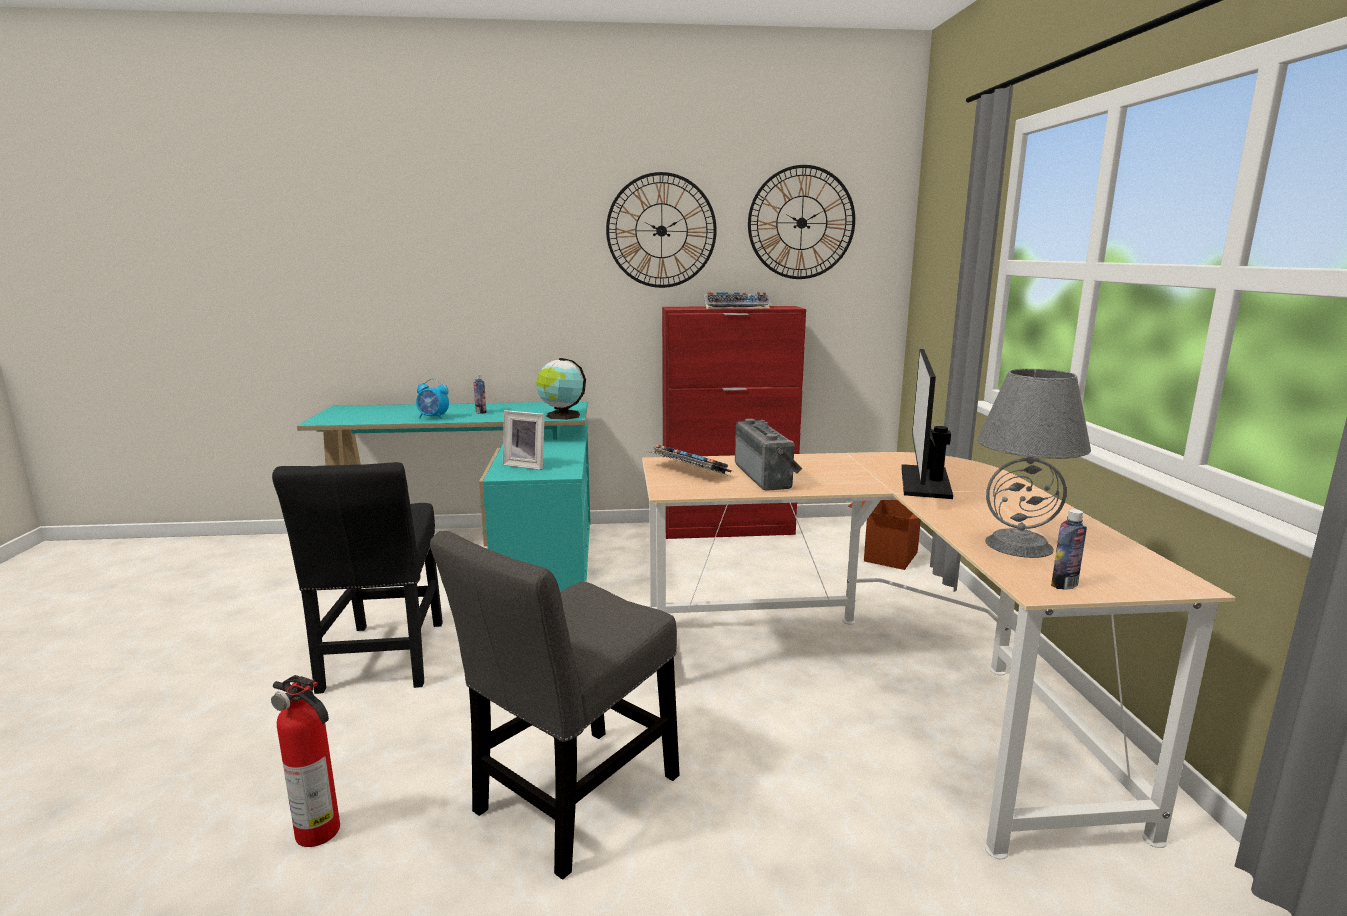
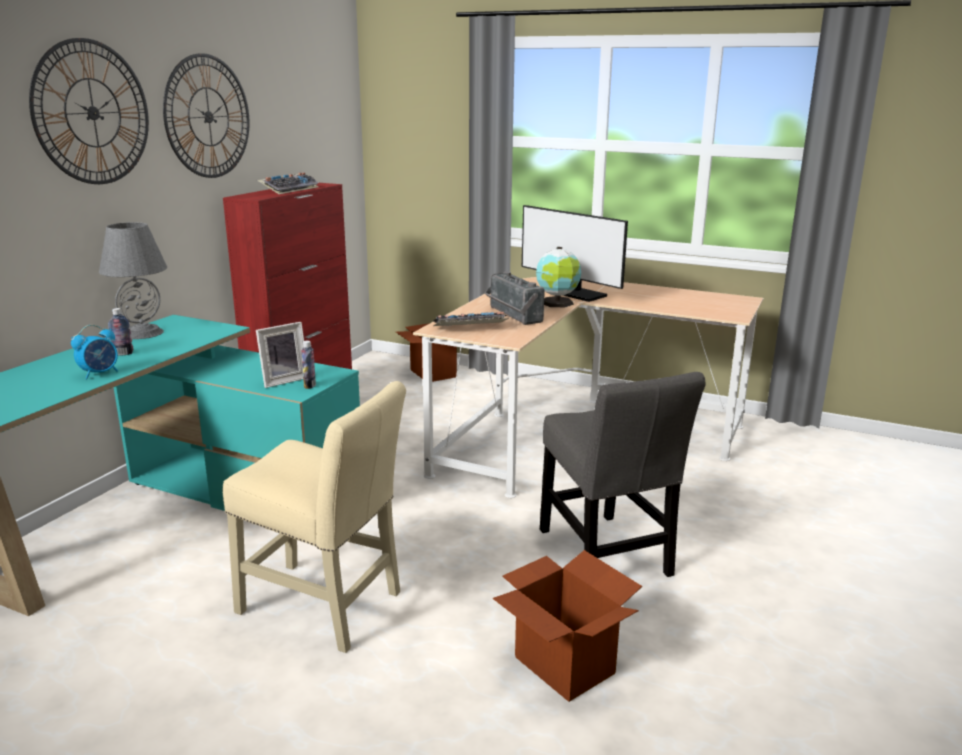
camera: 60 degrees left, 5 degrees up
fire extinguisher [271,675,340,847] -> cardboard box [493,550,642,702]
black chair [272,462,443,694] -> beige chair [222,381,406,653]
globe [536,358,586,420] -> globe moved to [536,247,581,307]
radio [735,419,802,491] -> radio turned 135 degrees counterclockwise [485,271,545,325]
wall clock [748,165,855,279] -> wall clock moved to [29,38,149,184]
grey table lamp [977,369,1091,558] -> grey table lamp moved to [99,222,167,339]
bottle [1051,509,1087,589] -> bottle moved to [301,341,316,389]

